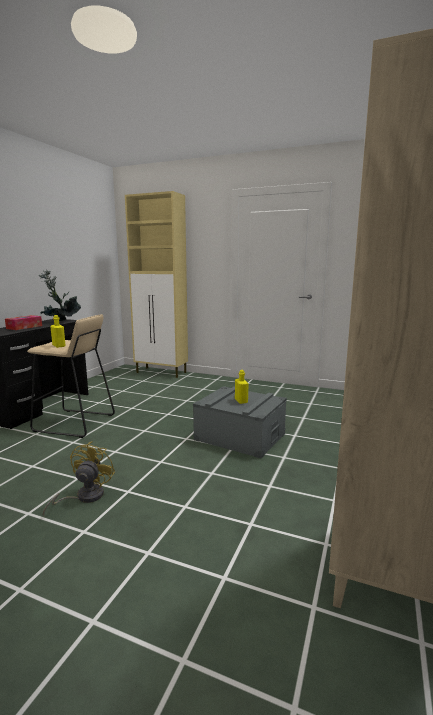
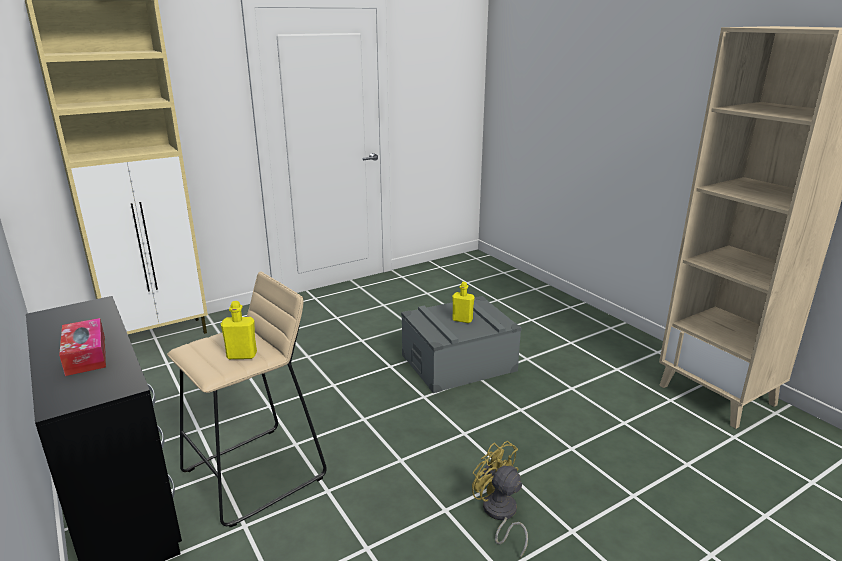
camera: 55 degrees left, 10 degrees up
potted plant [39,269,81,321] -> none

